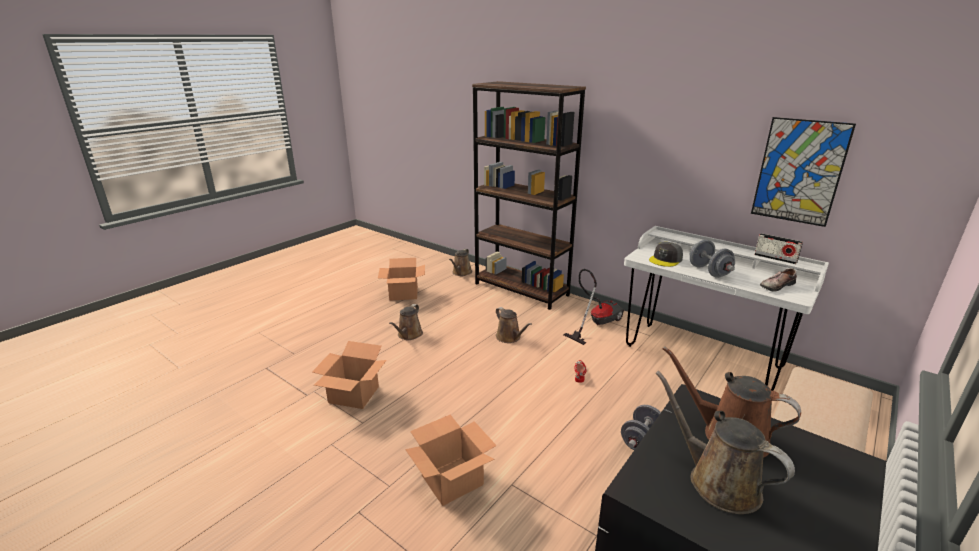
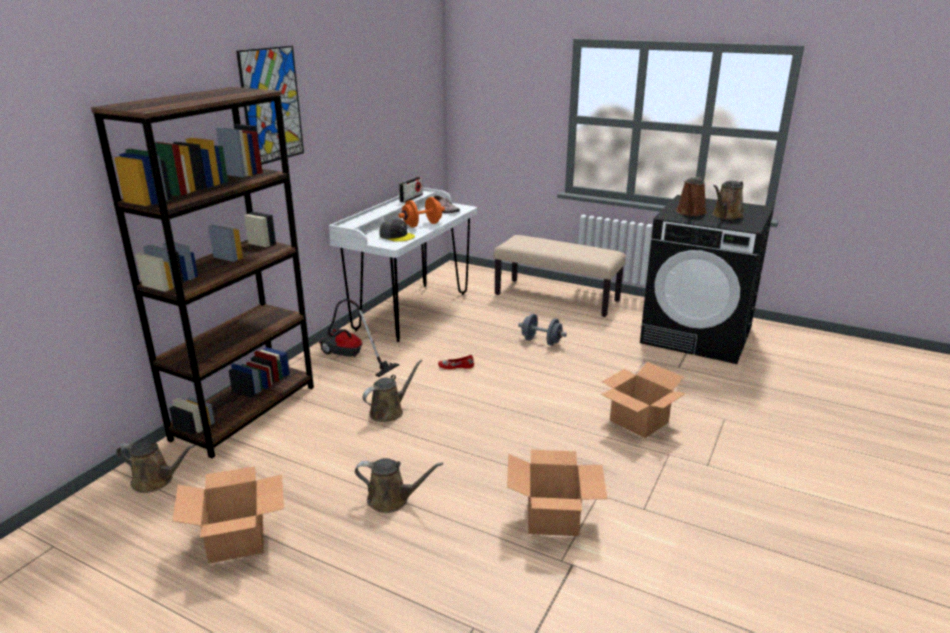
camera: 100 degrees left, 0 degrees up
grey dumbbell [690,240,735,278] -> orange dumbbell [399,197,445,228]
picture [751,117,856,227] -> picture moved to [236,46,304,165]

